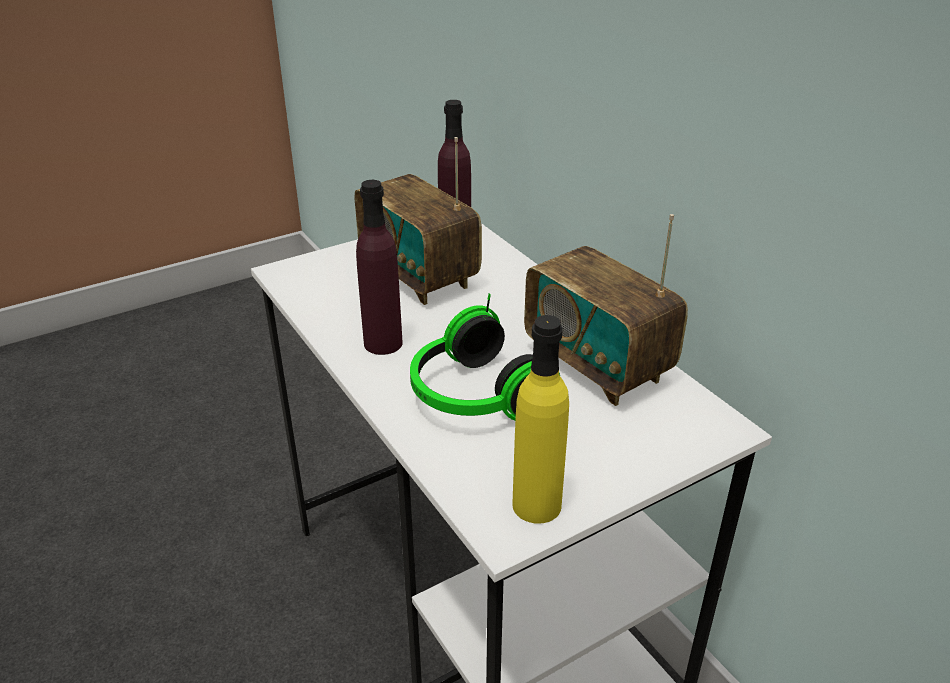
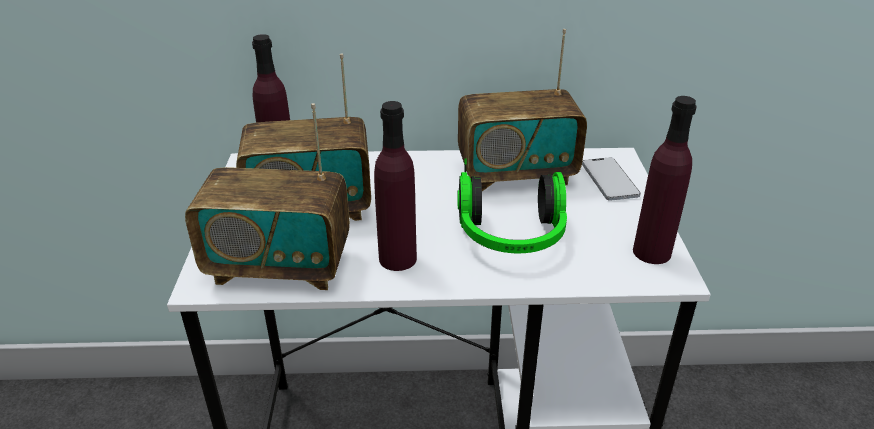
camera: 60 degrees left, 0 degrees up
yellow bottle [512,315,569,524] -> purple bottle [633,96,696,264]
none -> radio [185,103,350,290]
none -> phone [582,157,641,201]

